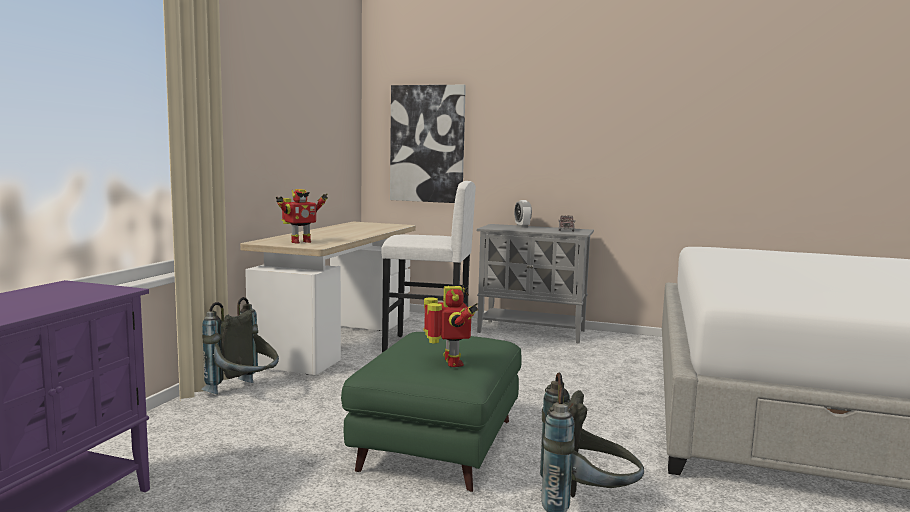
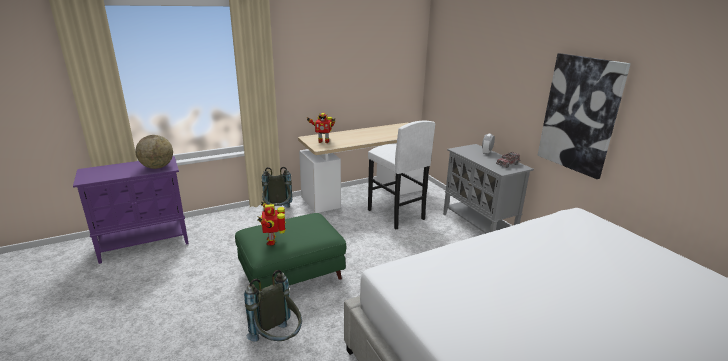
camera: 45 degrees right, 15 degrees up
picture [390,85,466,203] -> picture moved to [537,53,631,179]
toy robot [423,286,478,367] -> toy robot turned 135 degrees clockwise [258,200,286,246]
none -> globe [135,135,173,169]

